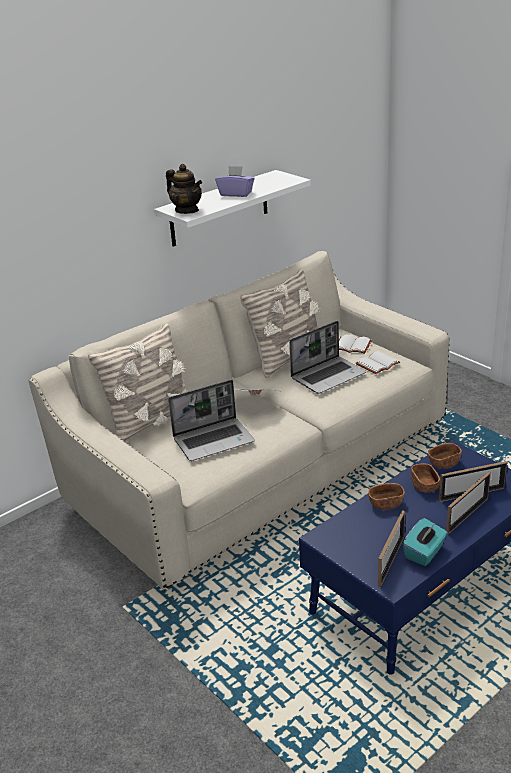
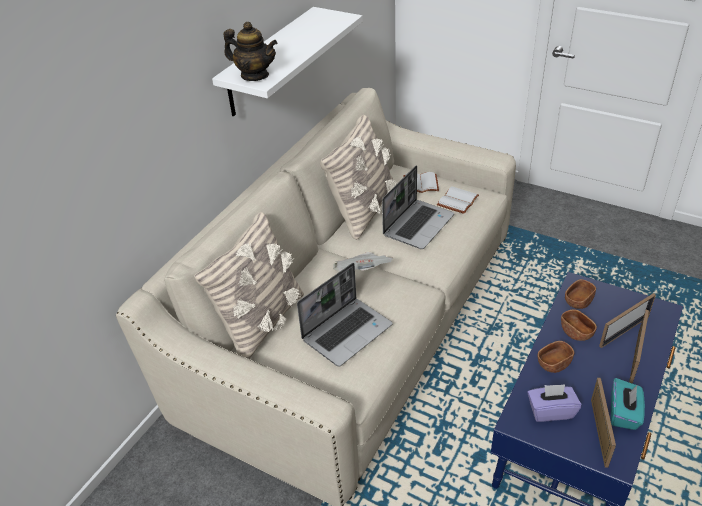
camera: 20 degrees left, 10 degrees up
purple tissue box [215,166,255,197] -> purple tissue box moved to [527,384,581,422]

